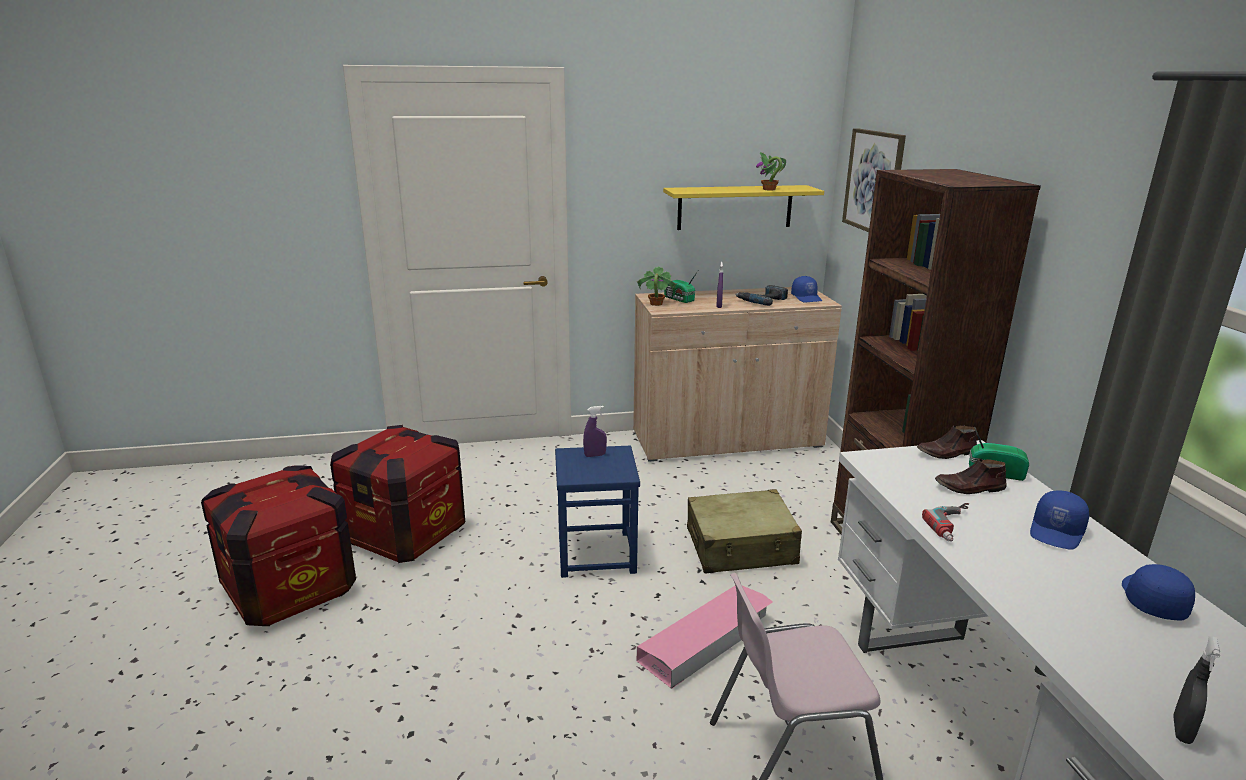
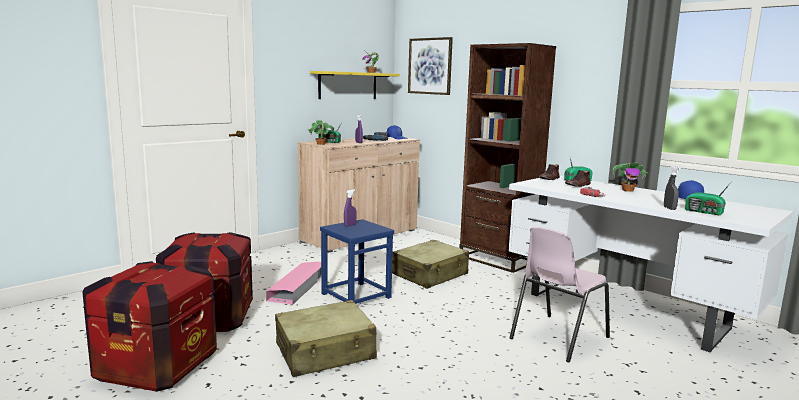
camera: 35 degrees left, 10 degrees down
pink storage box [637,586,773,689] -> pink storage box moved to [266,262,321,305]
blue cap [1030,490,1089,550] -> potted plant [613,162,647,192]
grey spray bottle [1173,636,1220,744] -> grey spray bottle moved to [664,166,680,210]
none -> beige suitcase [275,300,377,377]
none -> radio [685,181,732,215]

